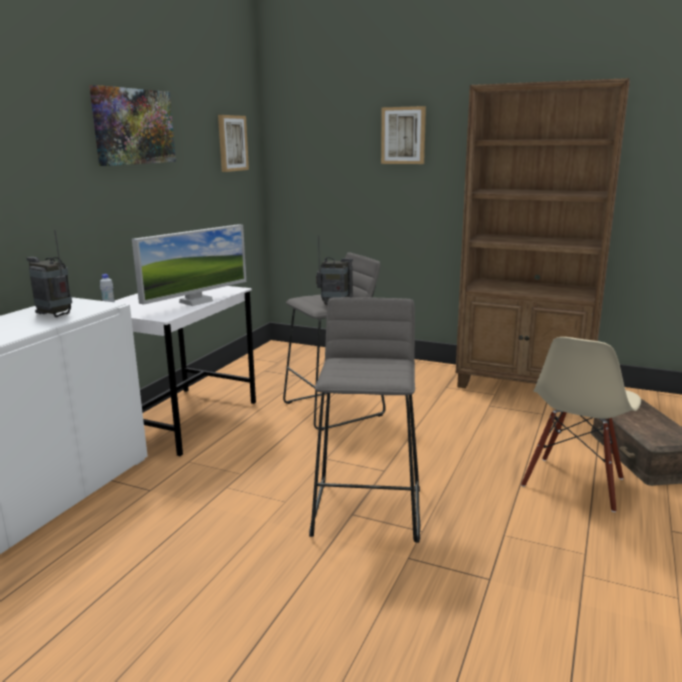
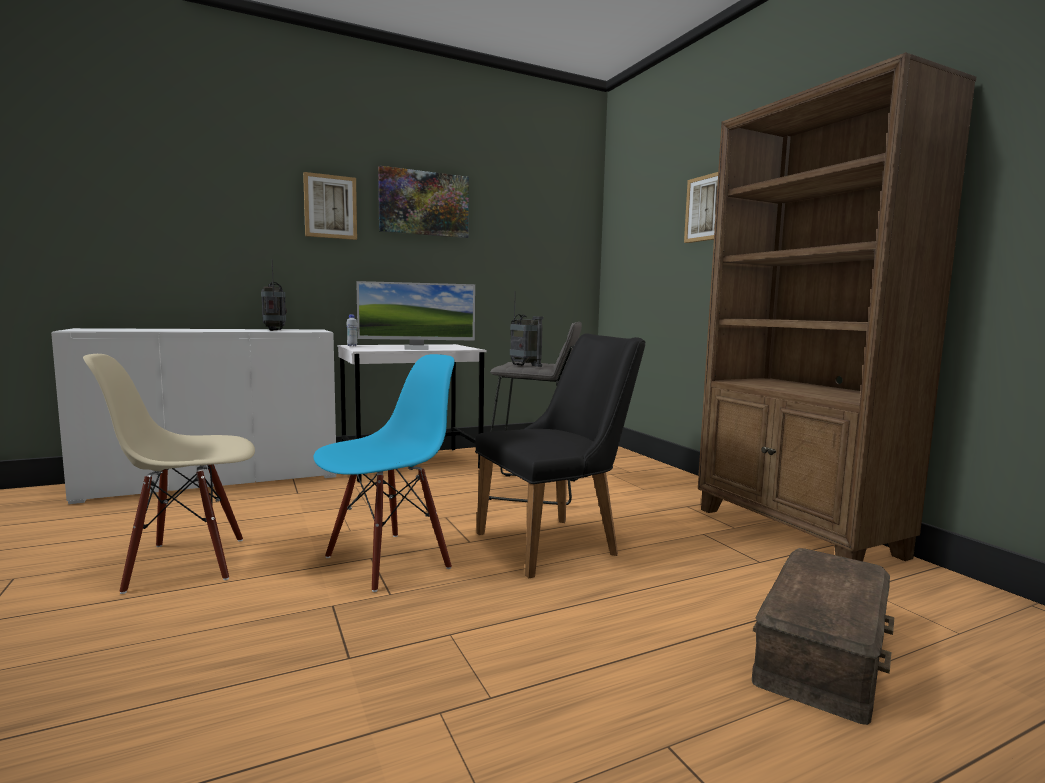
camera: 40 degrees right, 10 degrees down
picture [218,115,249,172] -> picture moved to [303,172,357,240]
grey stool [309,297,420,543] -> blue chair [313,354,455,592]
beige chair [521,337,641,512] -> beige chair moved to [83,354,255,594]
none -> black chair [475,333,645,578]

